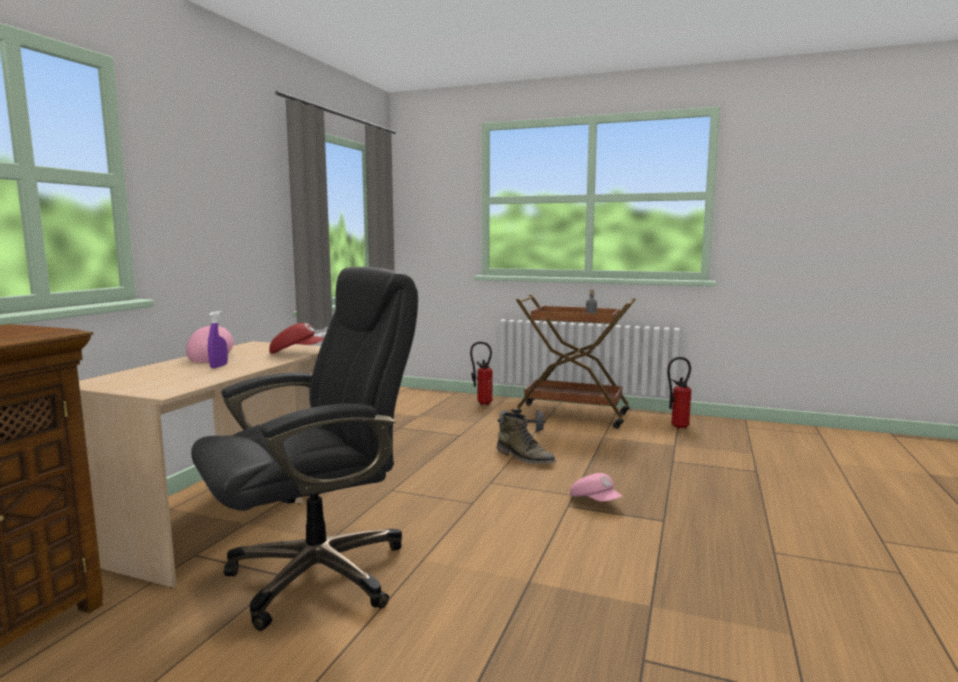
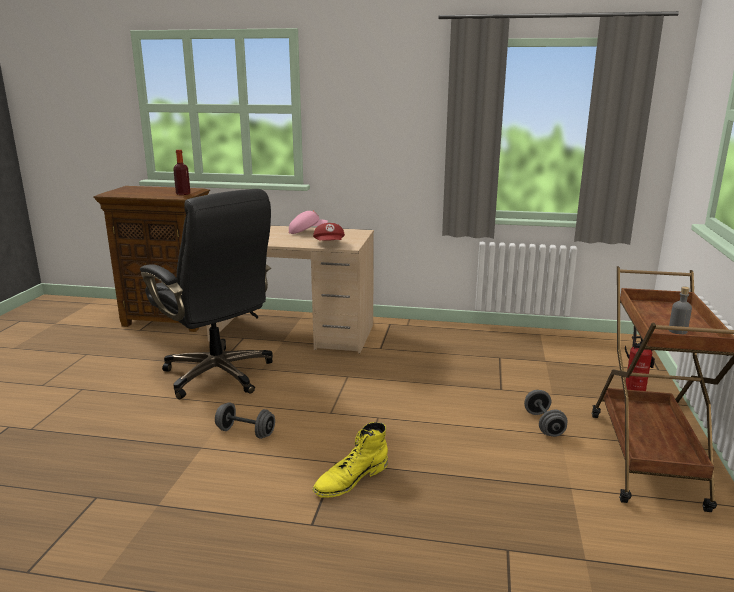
camera: 80 degrees right, 10 degrees up
purple spray bottle [208,311,228,368] -> none
green boot [497,412,556,464] -> none
pink cap [570,473,622,502] -> yellow boot [313,422,388,498]
fire extinguisher [667,357,692,429] -> none
none -> bottle [173,150,190,195]
none -> grey dumbbell [215,402,275,439]

